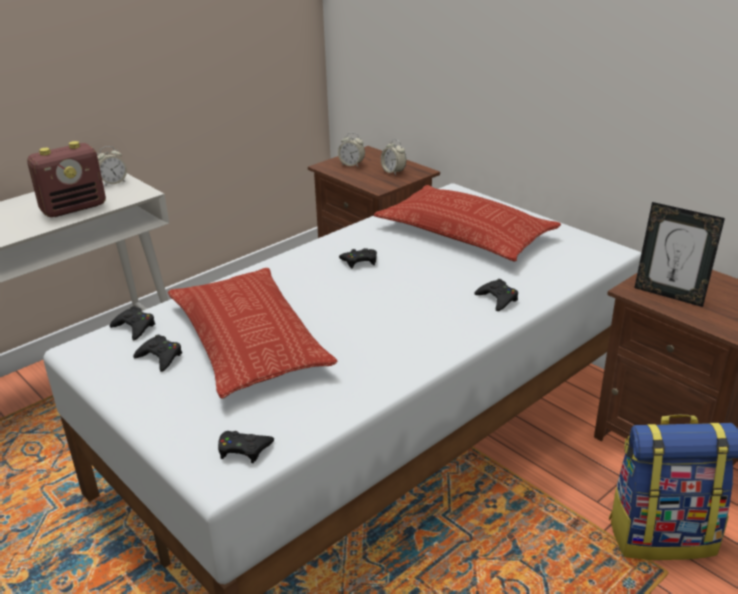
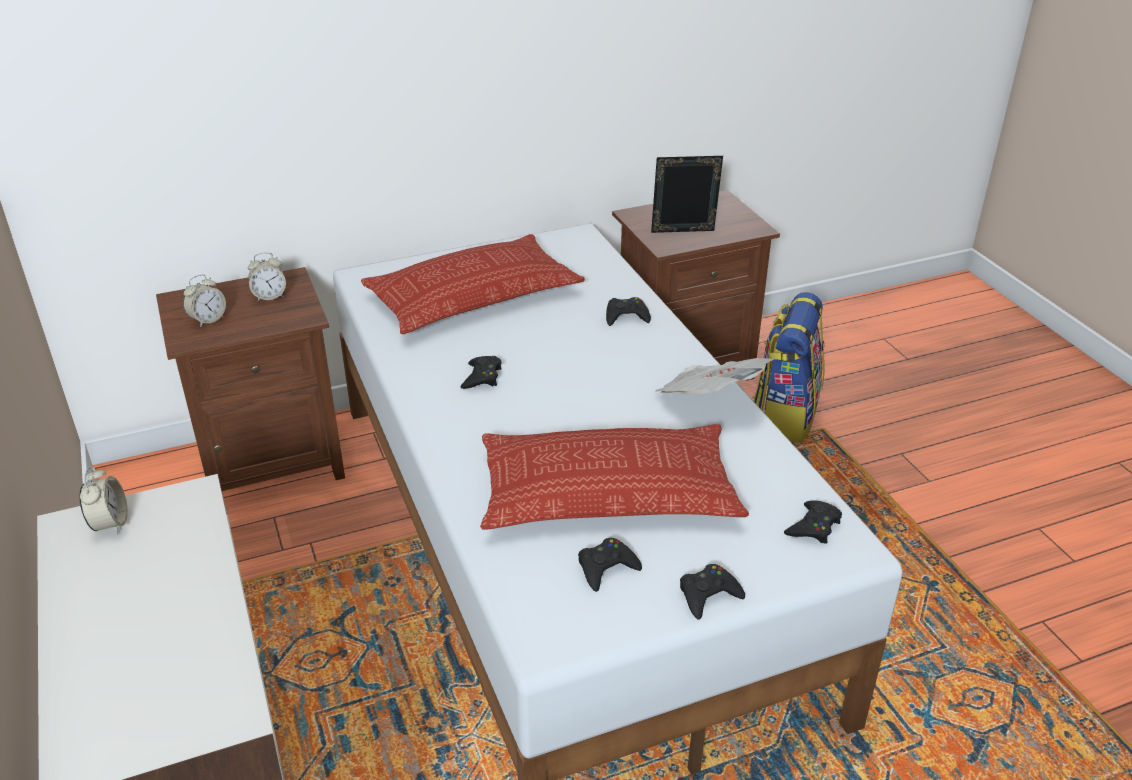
camera: 70 degrees left, 5 degrees up
radio [27,141,106,217] -> none
black game controller [110,306,155,340] -> black game controller moved to [680,564,745,620]
picture frame [634,202,725,307] -> picture frame turned 150 degrees counterclockwise [651,156,723,233]
none -> newspaper [656,358,774,395]

